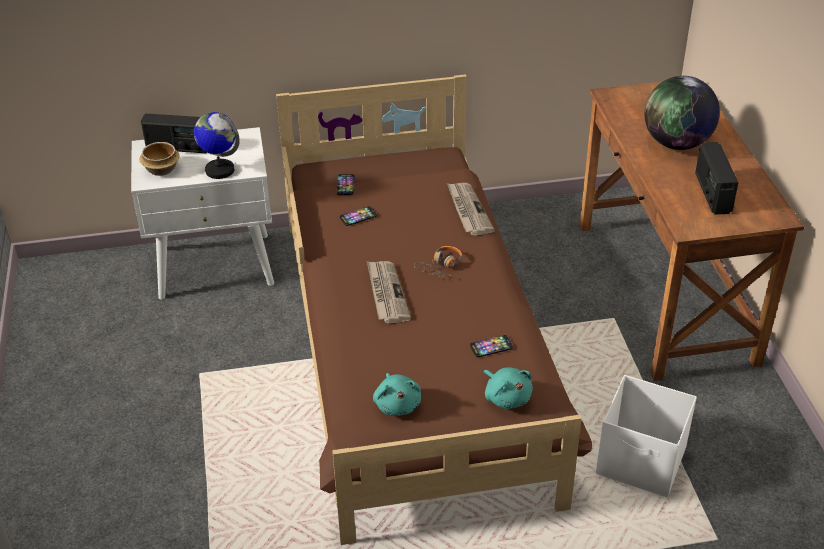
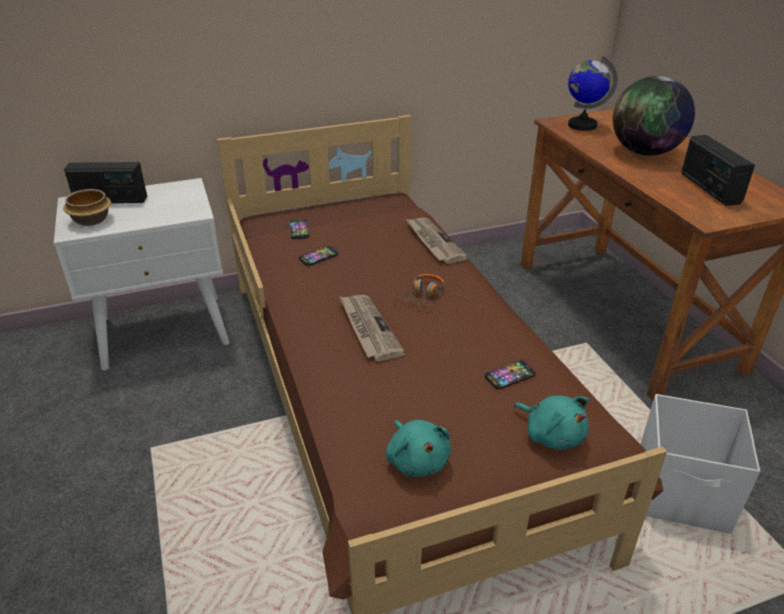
camera: 10 degrees left, 5 degrees down
globe [194,112,240,179] -> globe moved to [568,56,618,131]

